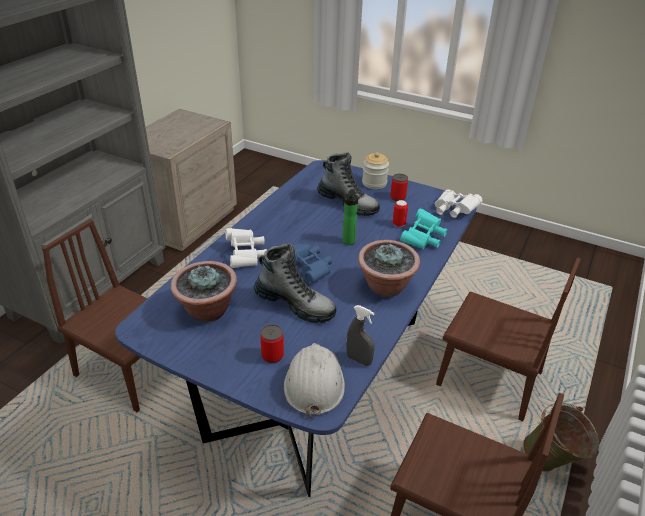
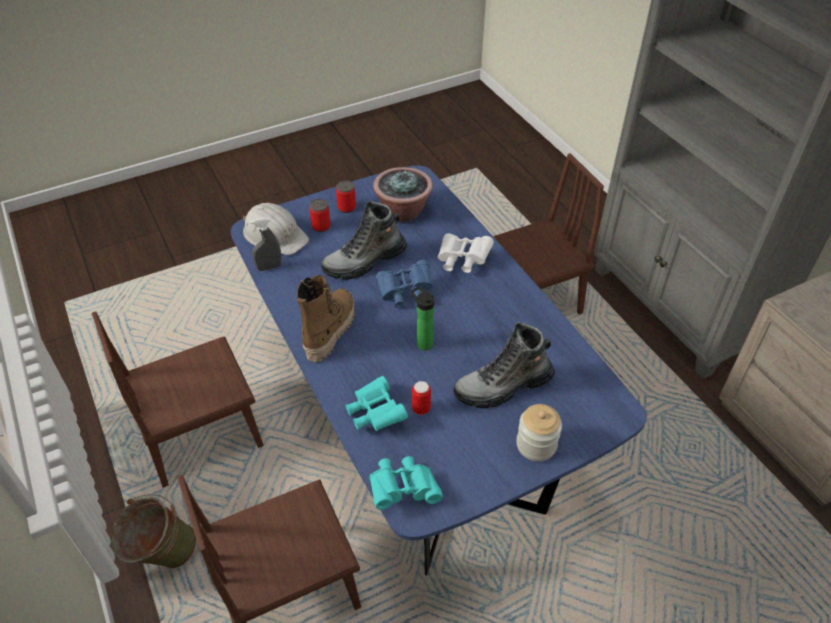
camera: 125 degrees right, 10 degrees up
potted plant [358,240,420,297] -> boot [297,275,355,362]
can [390,174,408,201] -> can moved to [336,180,356,213]
white binoculars [435,189,482,218] -> turquoise binoculars [369,456,443,510]

